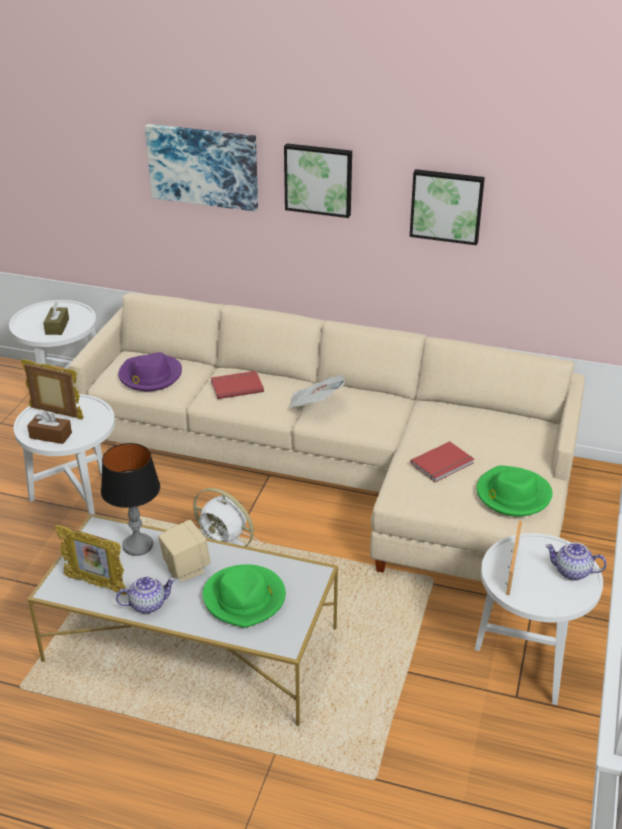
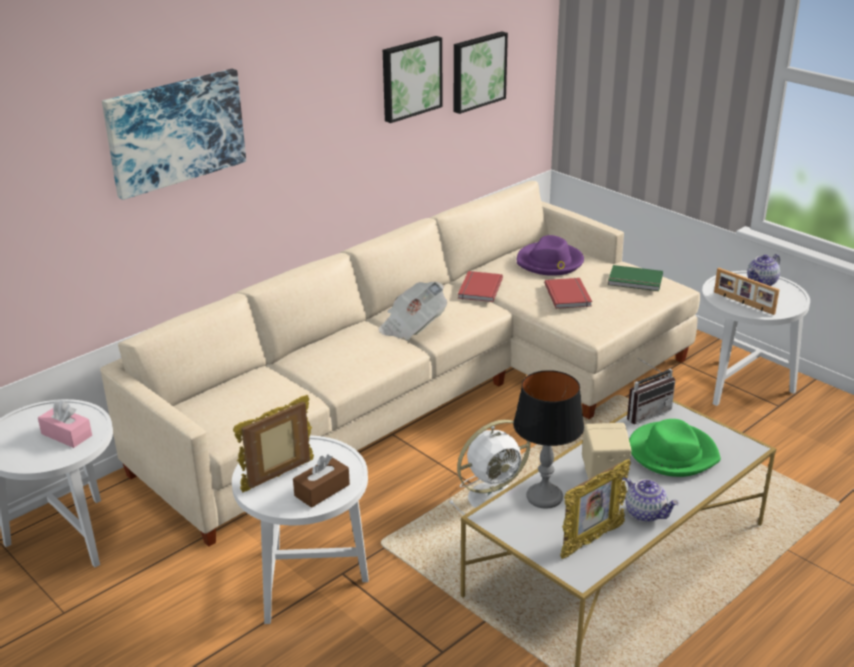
camera: 60 degrees left, 5 degrees down
brown tissue box [43,303,69,335] -> pink tissue box [38,400,92,448]
teapot [116,576,176,614] -> teapot turned 120 degrees clockwise [622,477,679,522]
purple hat [118,352,182,391] -> purple hat moved to [517,235,584,276]
red book [211,371,264,399] -> red book moved to [458,271,503,302]
picture [284,143,352,218] -> picture moved to [454,31,508,114]
green hat [476,465,553,517] -> green book [608,265,663,291]
none -> radio [627,358,675,424]

